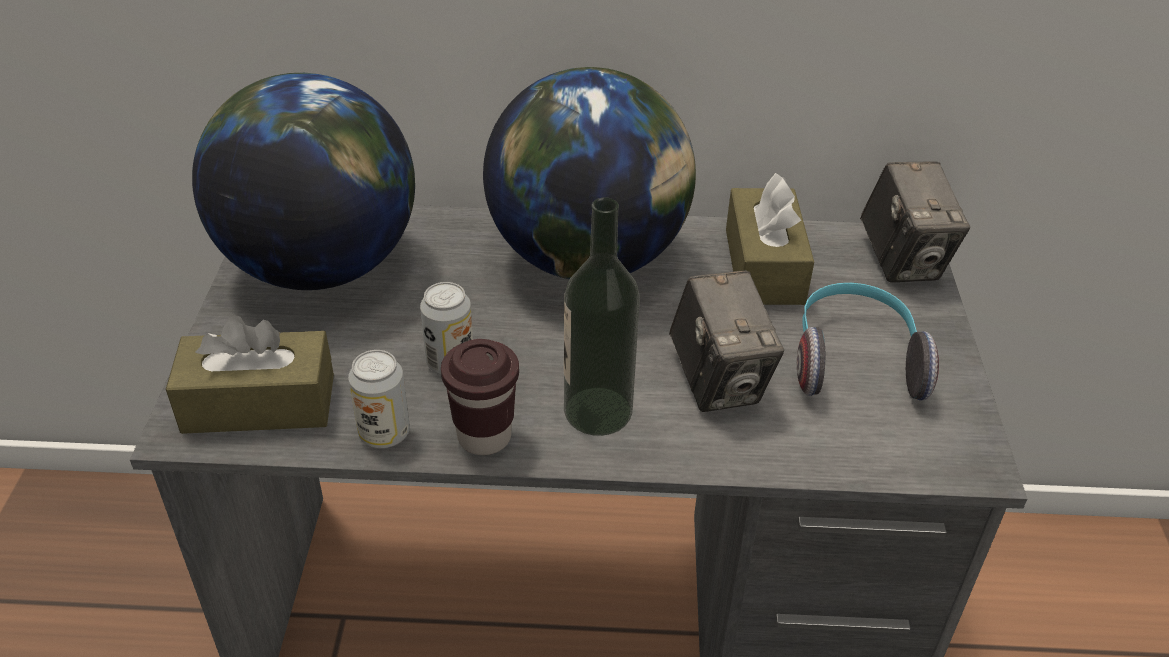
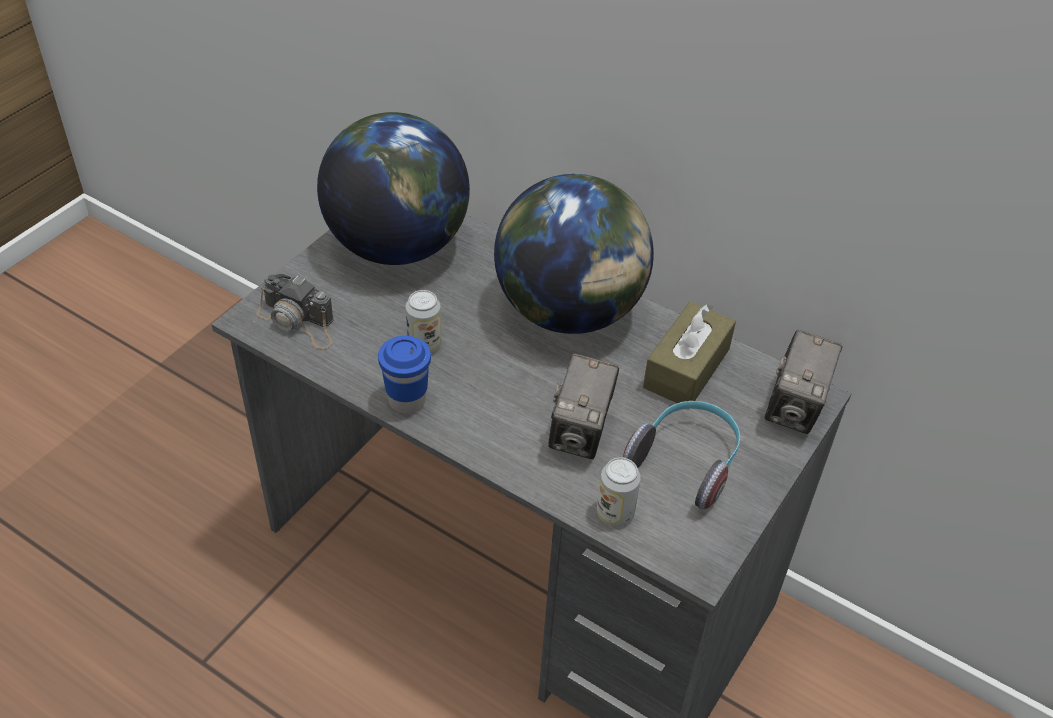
camera: 30 degrees right, 5 degrees up
brown tissue box [166,315,334,434] -> camera [256,273,334,349]
can [348,350,410,448] -> can moved to [597,457,641,527]
brown cup [441,339,519,455] -> blue cup [378,336,431,414]
bottle [564,198,640,436] -> none

